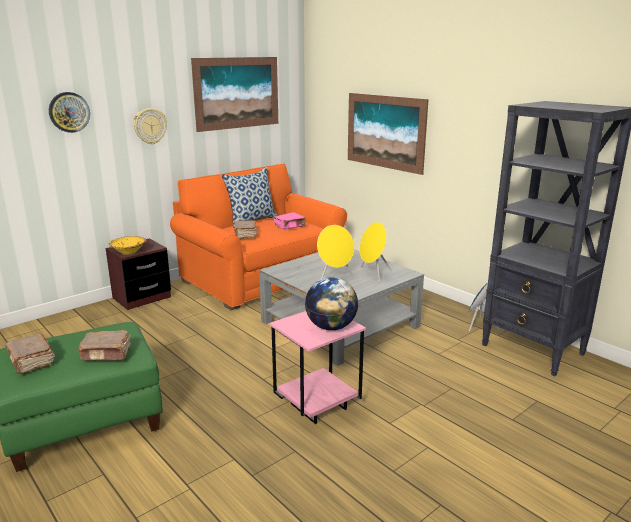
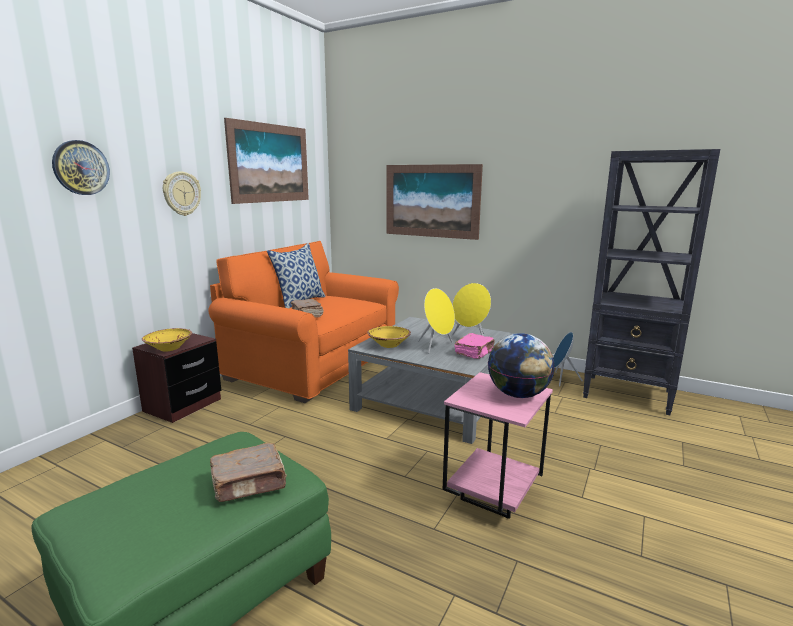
camera: 20 degrees left, 5 degrees down
brown book [4,333,55,374] -> none
pink book [274,212,306,229] -> pink book moved to [455,333,494,359]
none -> yellow bowl [367,326,411,348]

